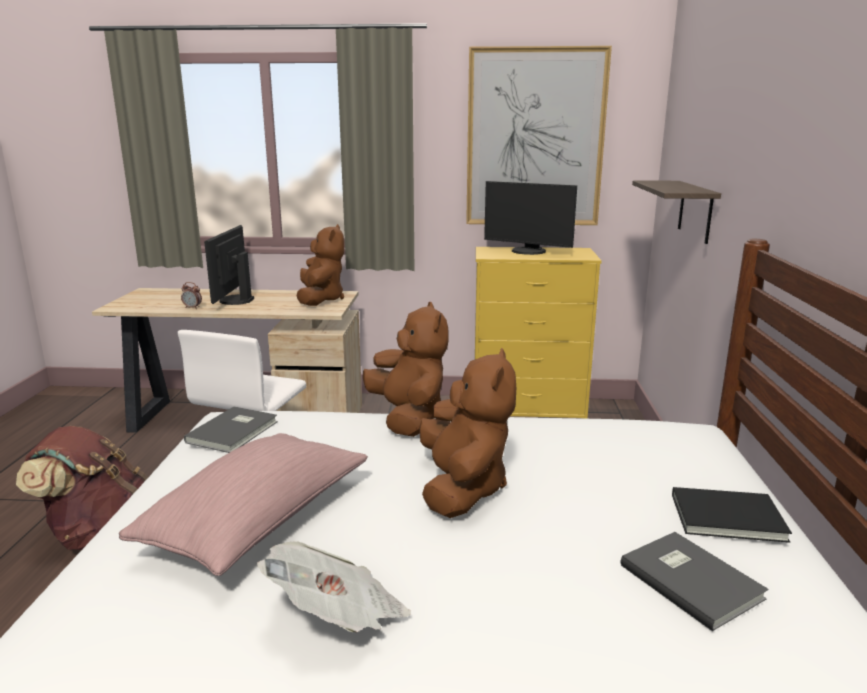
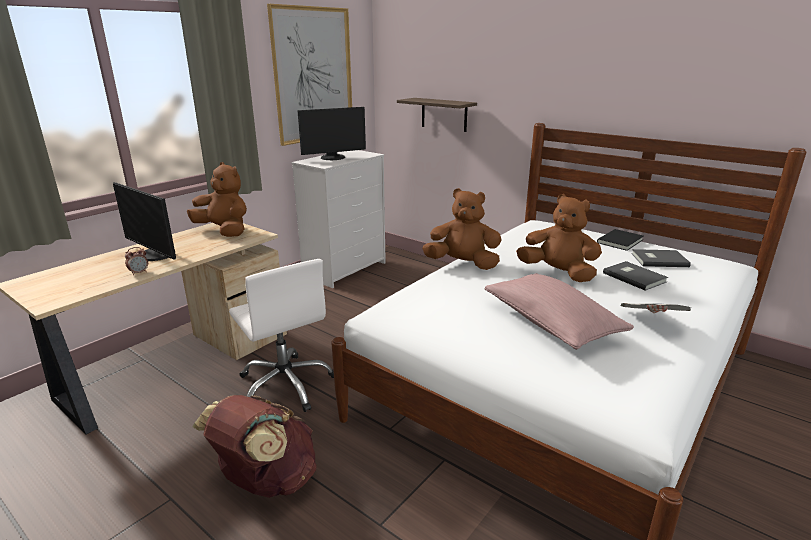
camera: 55 degrees left, 5 degrees up
grey book [184,407,278,453] -> grey book moved to [603,261,668,291]
yellow dresser [475,247,602,419] -> white dresser [291,150,386,288]

